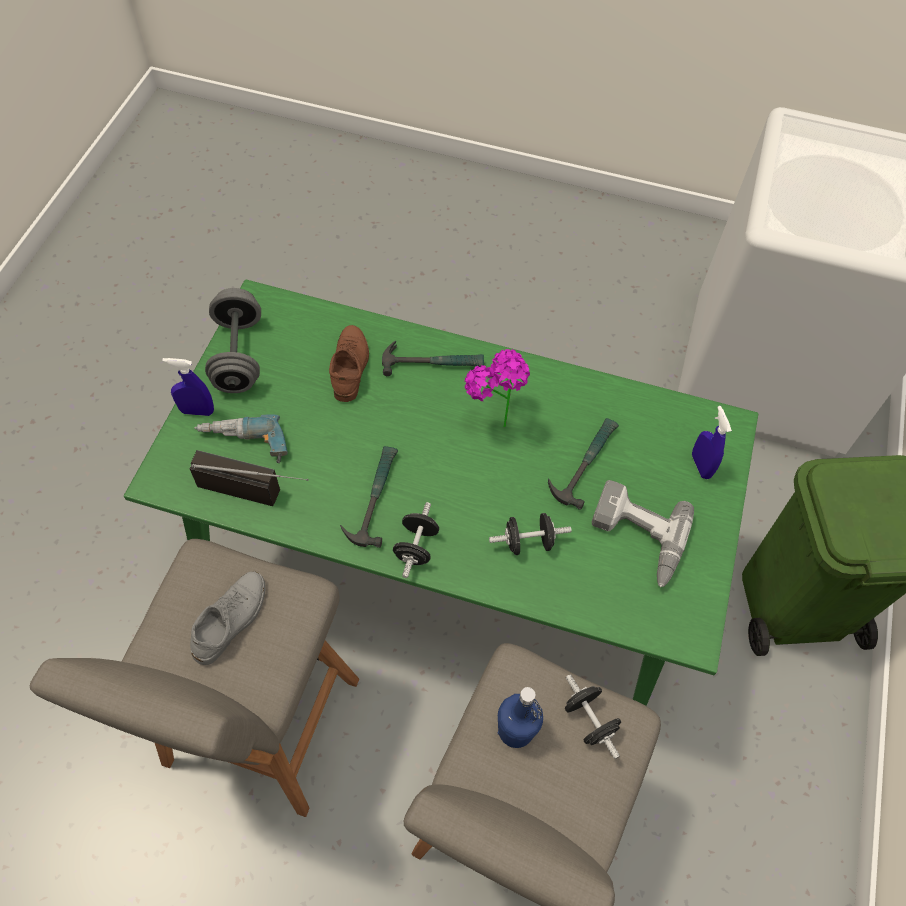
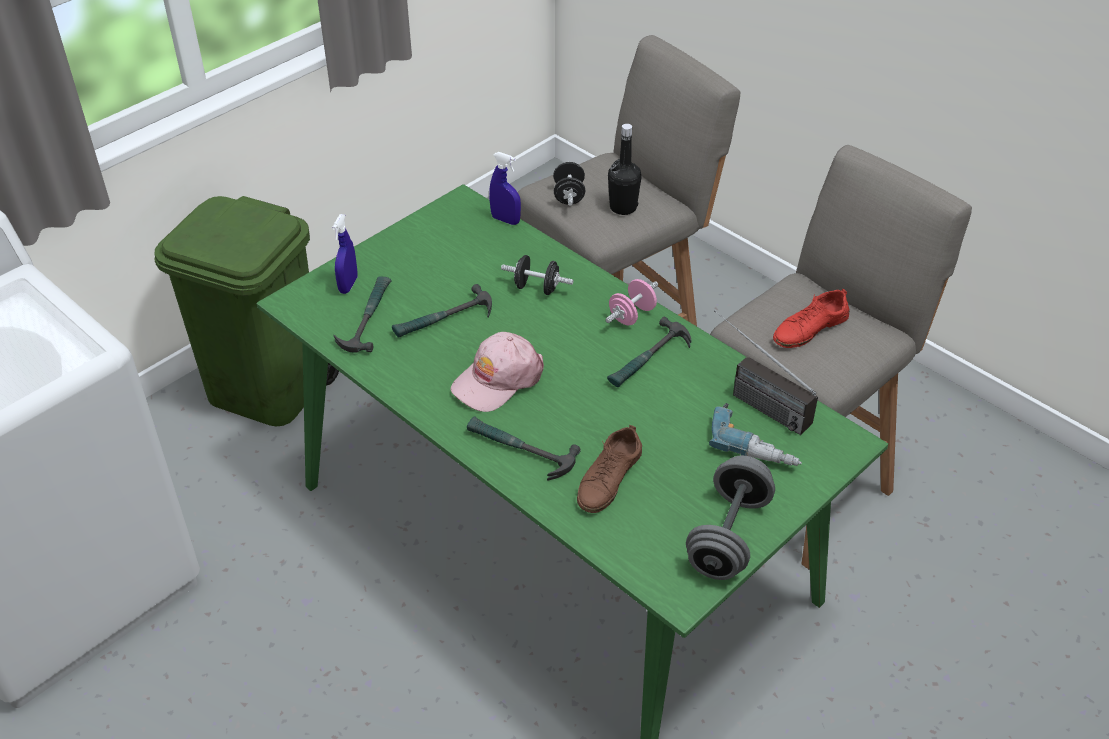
camera: 150 degrees left, 15 degrees down
blue spray bottle [162,358,214,416] -> blue spray bottle moved to [489,152,521,225]
grey shoe [190,571,266,665] -> red shoe [773,288,849,348]
black dumbbell [393,502,439,578] -> pink dumbbell [605,279,658,325]
potted plant [465,349,530,427] -> pink cap [450,332,544,412]
blue bottle [497,687,543,748] -> black bottle [608,124,642,215]
power drill [592,480,694,588] -> none
none -> hammer [333,276,391,353]

